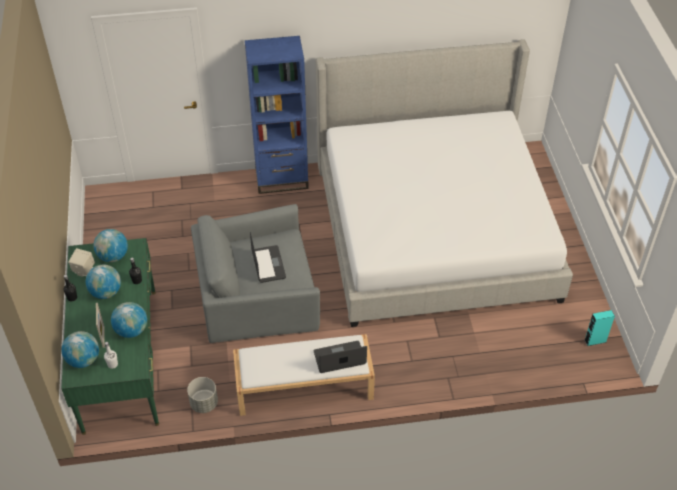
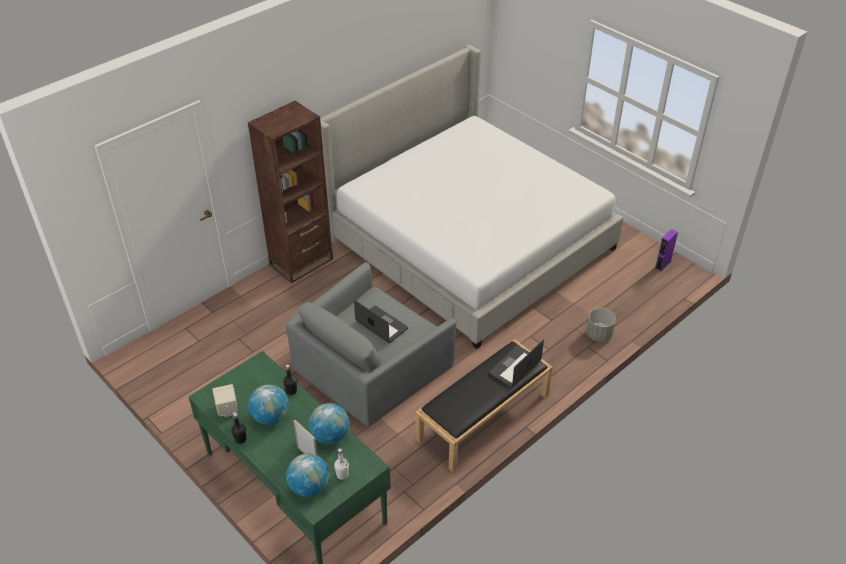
camera: 35 degrees left, 5 degrees down
globe [93,229,128,262] -> none
grey planter [187,377,218,413] -> grey planter moved to [586,308,616,342]
white bench [233,334,375,416] -> black bench [416,339,553,472]
blue bookcase [245,36,309,194] -> brown bookcase [248,101,333,283]
turquoise speaker [584,310,615,346] -> purple speaker [655,229,678,271]

